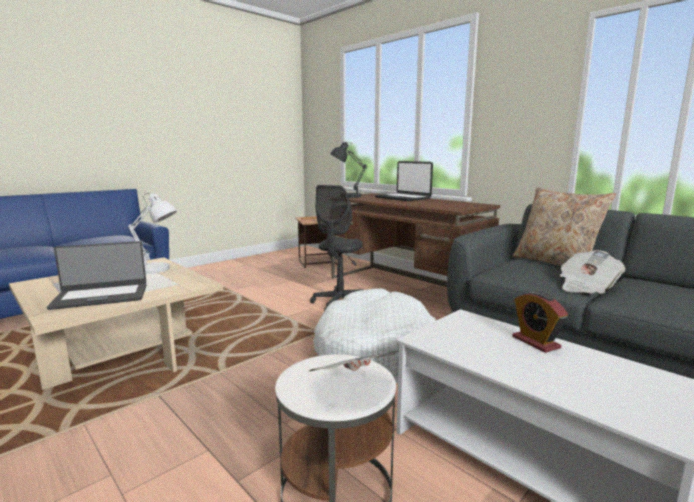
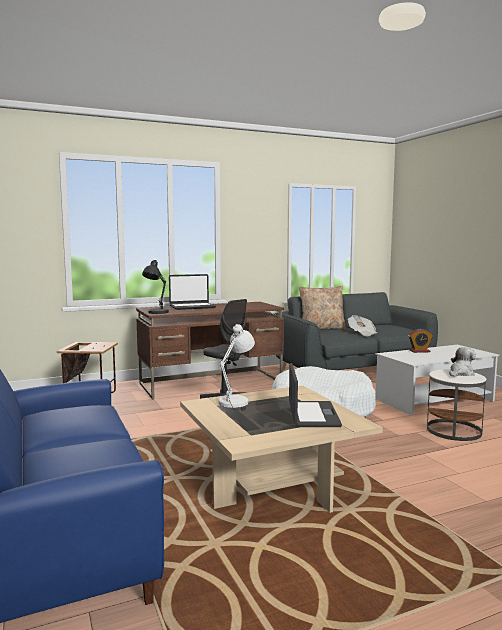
camera: 70 degrees left, 5 degrees down
newspaper [309,351,399,371] -> plush toy [449,347,476,377]

